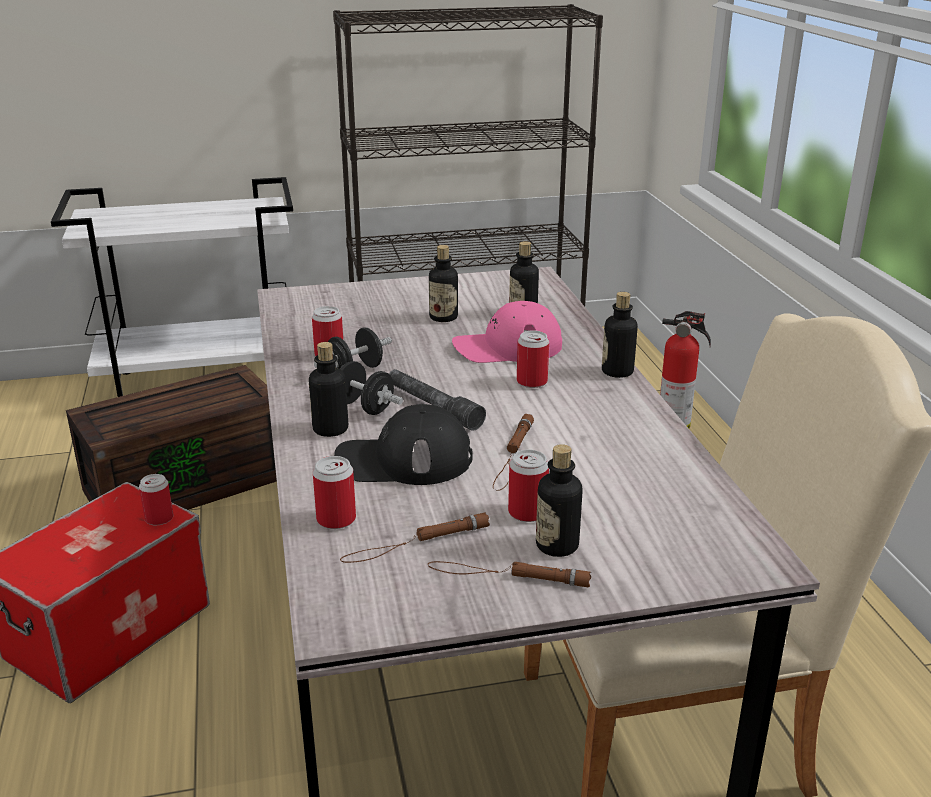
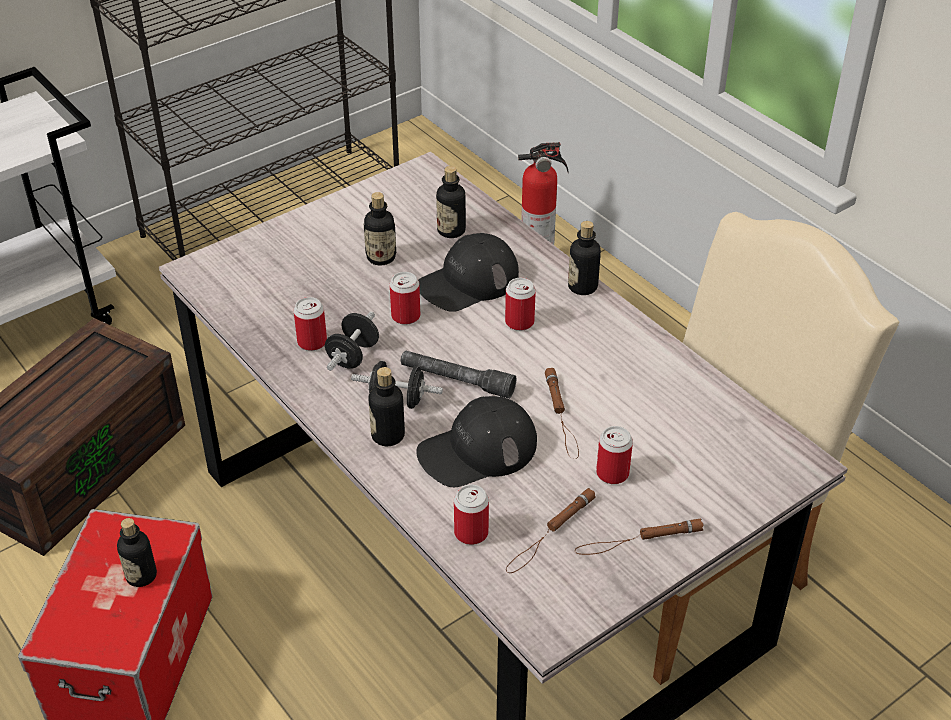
camera: 25 degrees left, 15 degrees up
can [139,474,173,525] -> can moved to [390,272,420,325]
pink cap [452,301,562,363] -> black cap [418,233,519,312]
bottle [536,444,583,557] -> bottle moved to [117,518,157,587]

